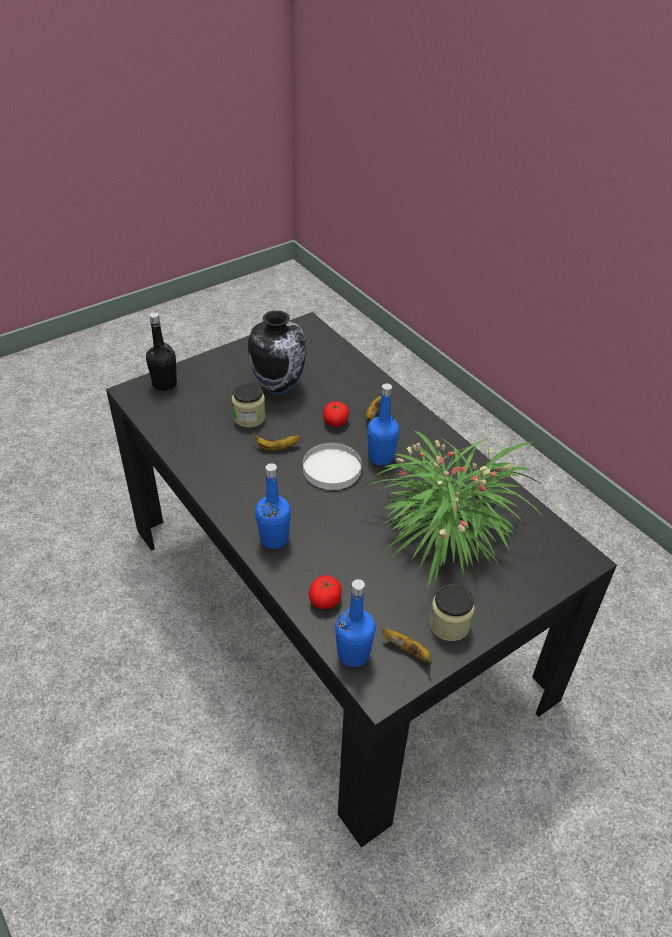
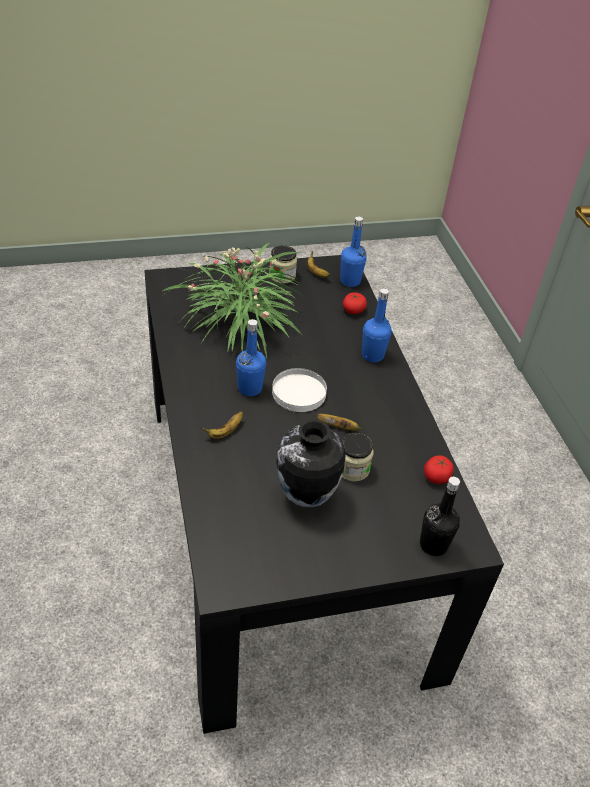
camera: 160 degrees left, 0 degrees up
tomato [323,401,349,427] -> tomato moved to [424,455,454,484]

